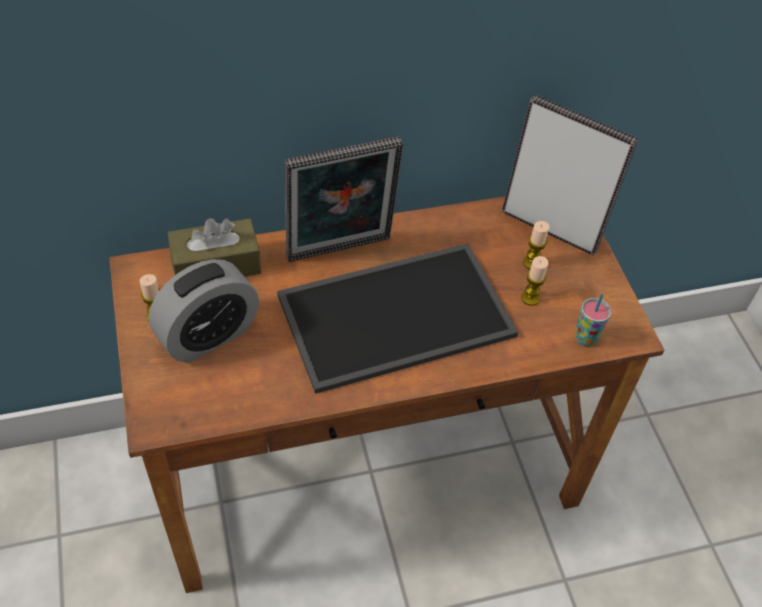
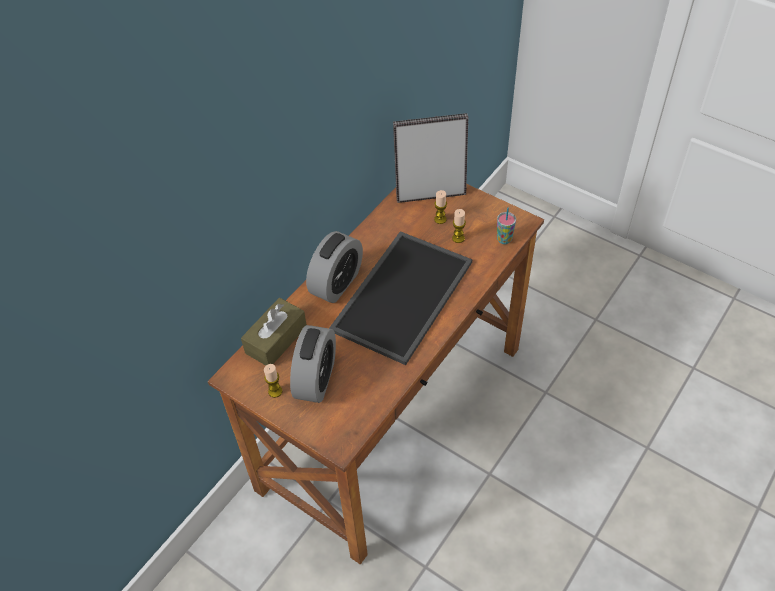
camera: 35 degrees left, 0 degrees up
picture frame [285,136,403,262] -> alarm clock [306,231,363,303]

